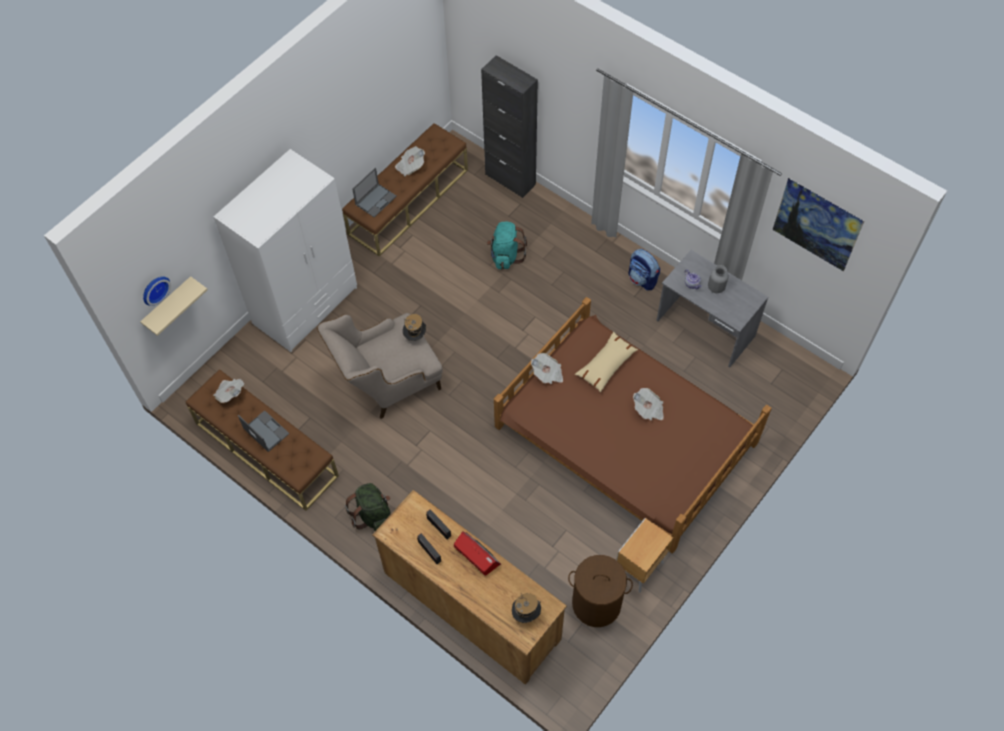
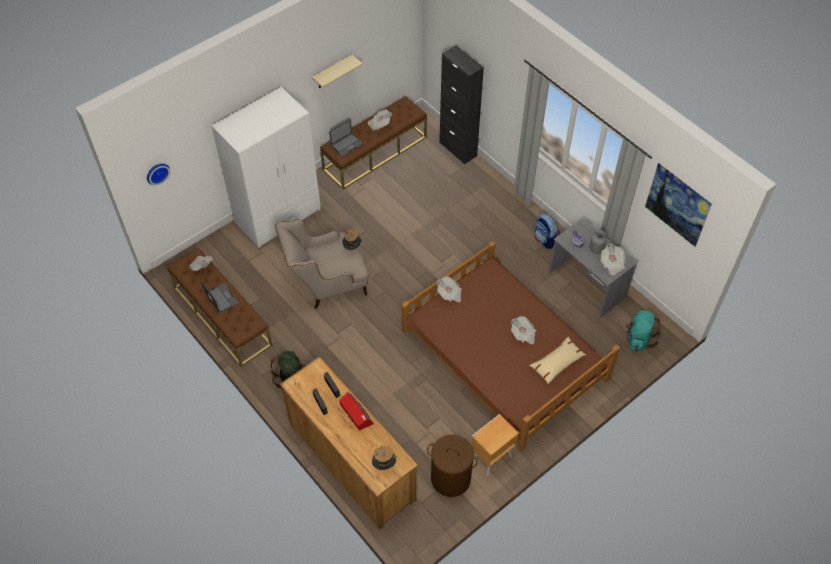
camera: 10 degrees right, 5 degrees down
beige shelf [140,276,208,336] -> beige shelf moved to [312,55,363,88]
turquoise backpack [487,222,527,270] -> turquoise backpack moved to [626,310,661,351]
beige pillow [575,332,638,392] -> beige pillow moved to [529,337,586,384]
none -> newspaper [601,244,625,275]

